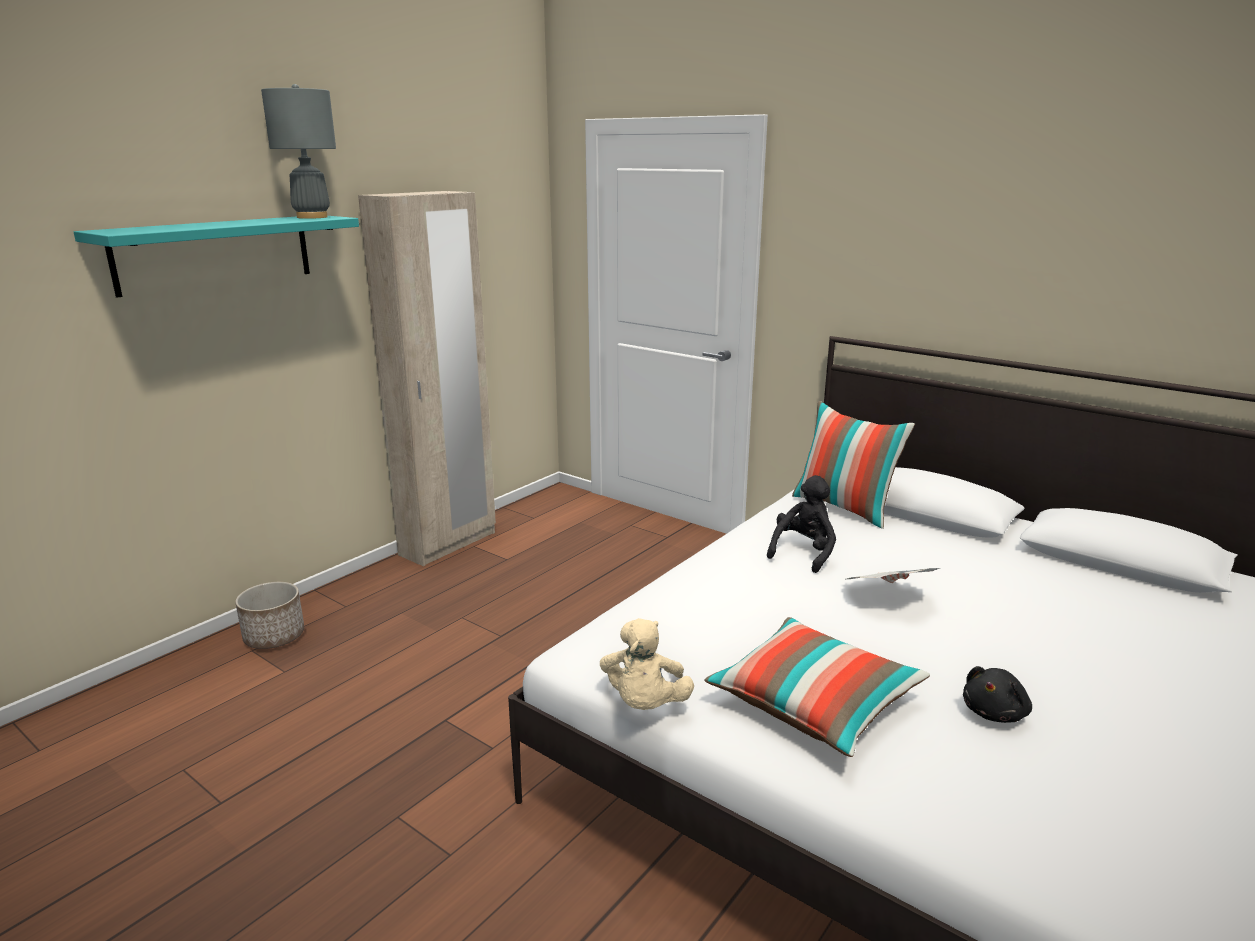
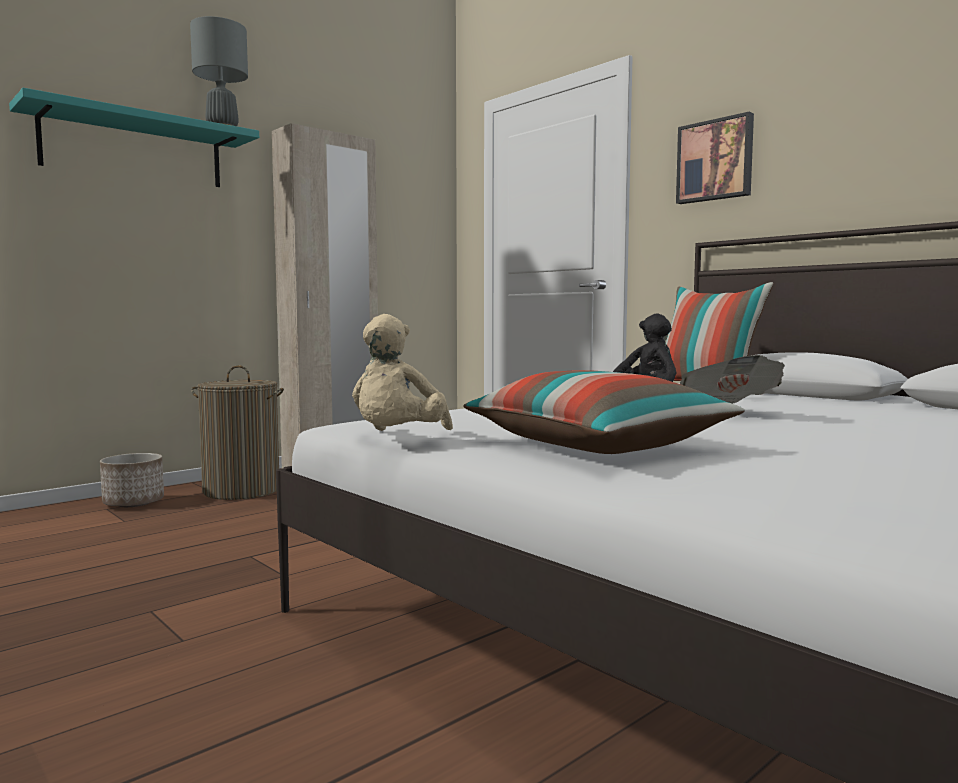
camera: 10 degrees right, 15 degrees down
black plush toy [963,666,1032,723] -> none
none -> laundry basket [191,365,284,500]
none -> picture [676,112,754,204]

